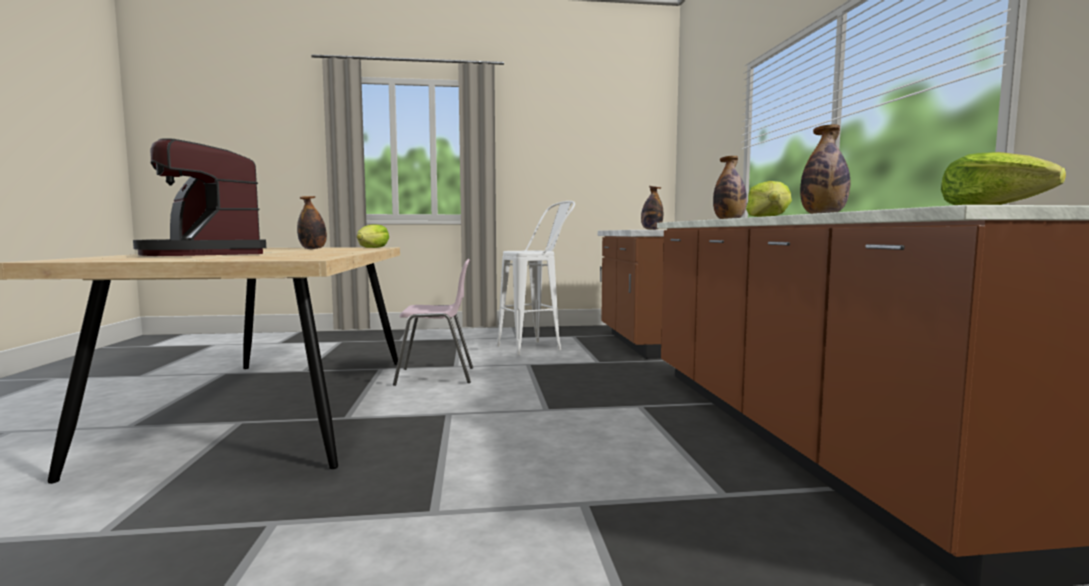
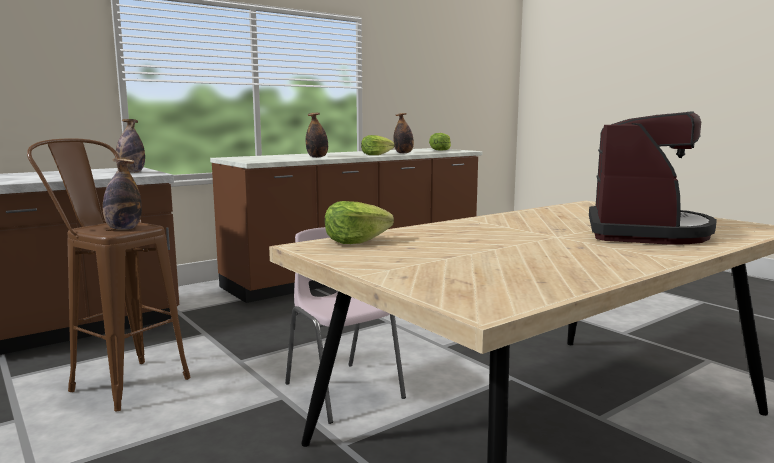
camera: 120 degrees left, 5 degrees up
bottle [297,196,327,249] -> bottle moved to [103,158,142,230]
white stool [497,201,575,355] -> brown stool [27,139,190,411]

